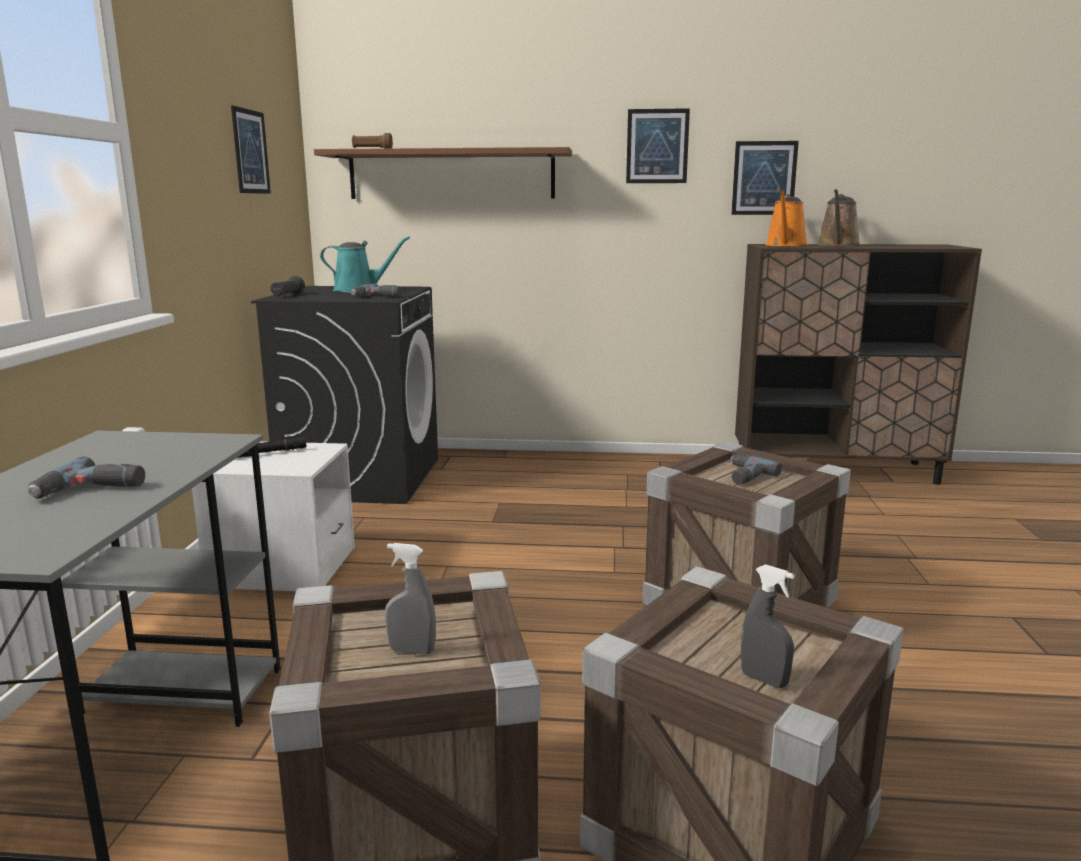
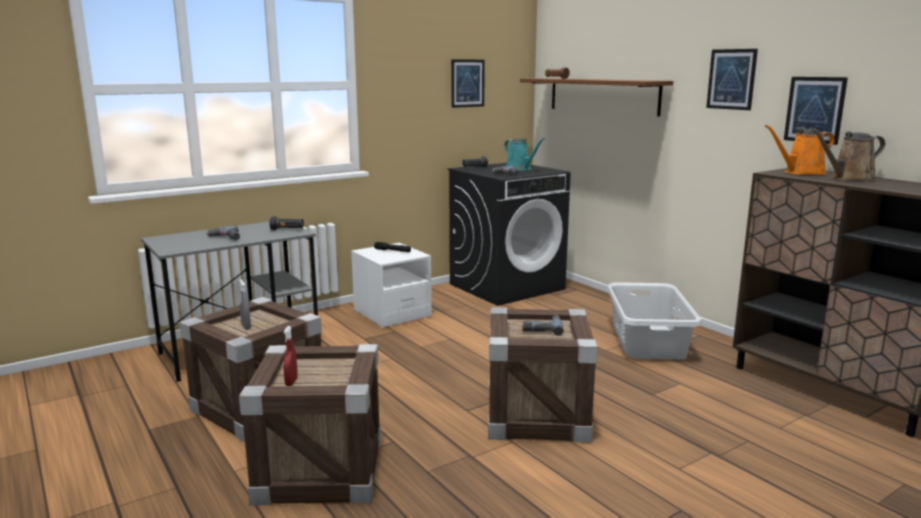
camera: 50 degrees right, 0 degrees up
grey spray bottle [741,564,794,688] -> red spray bottle [283,326,298,386]
none -> black flashlight [269,216,304,230]
none -> grey laundry basket [607,282,702,360]

